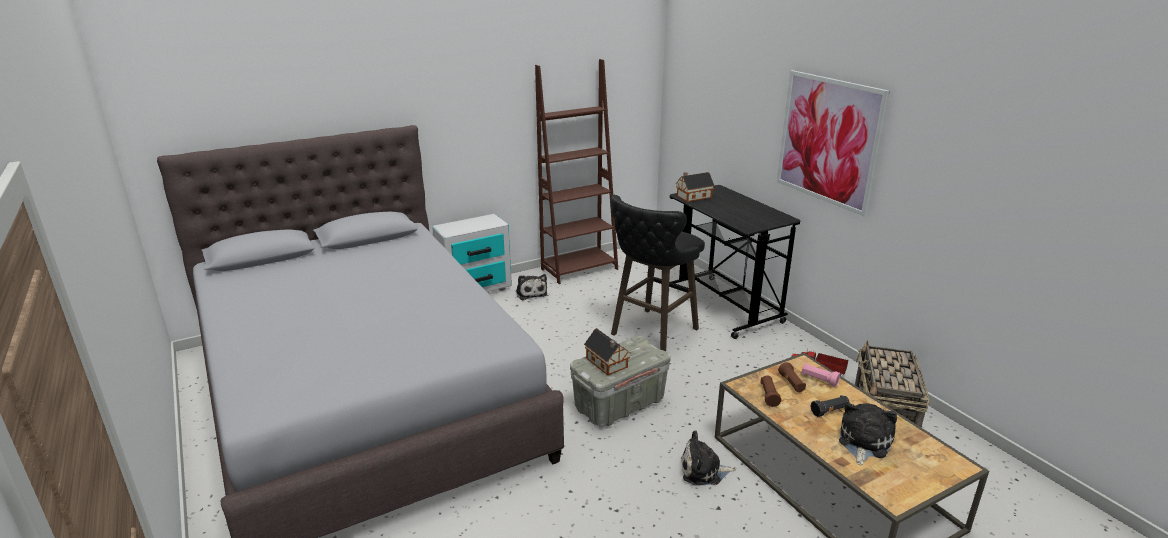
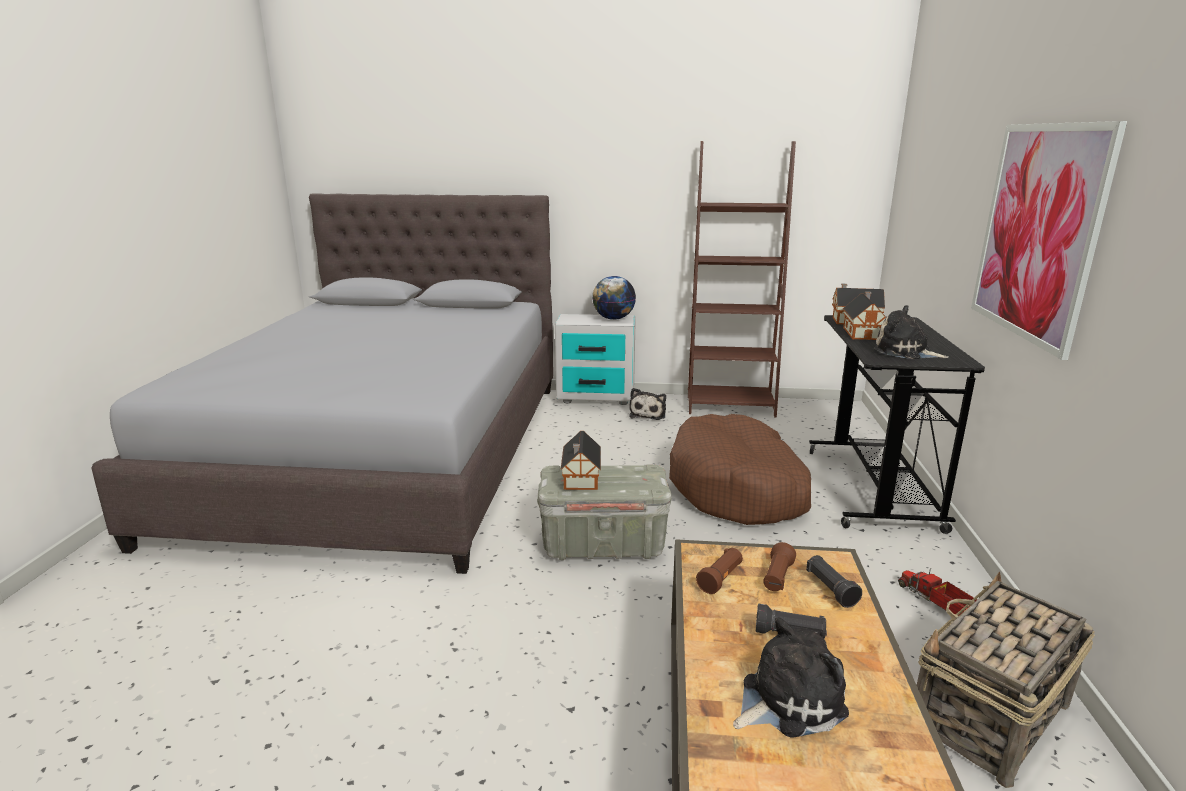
camera: 35 degrees right, 5 degrees down
black stool [610,195,705,351] -> brown dog bed [669,414,811,525]
plush toy [681,431,736,485] -> plush toy moved to [874,305,949,359]
pink flashlight [802,363,840,387] -> black flashlight [806,555,862,608]
none -> globe [592,276,636,320]
none -> toy house [843,291,886,340]

